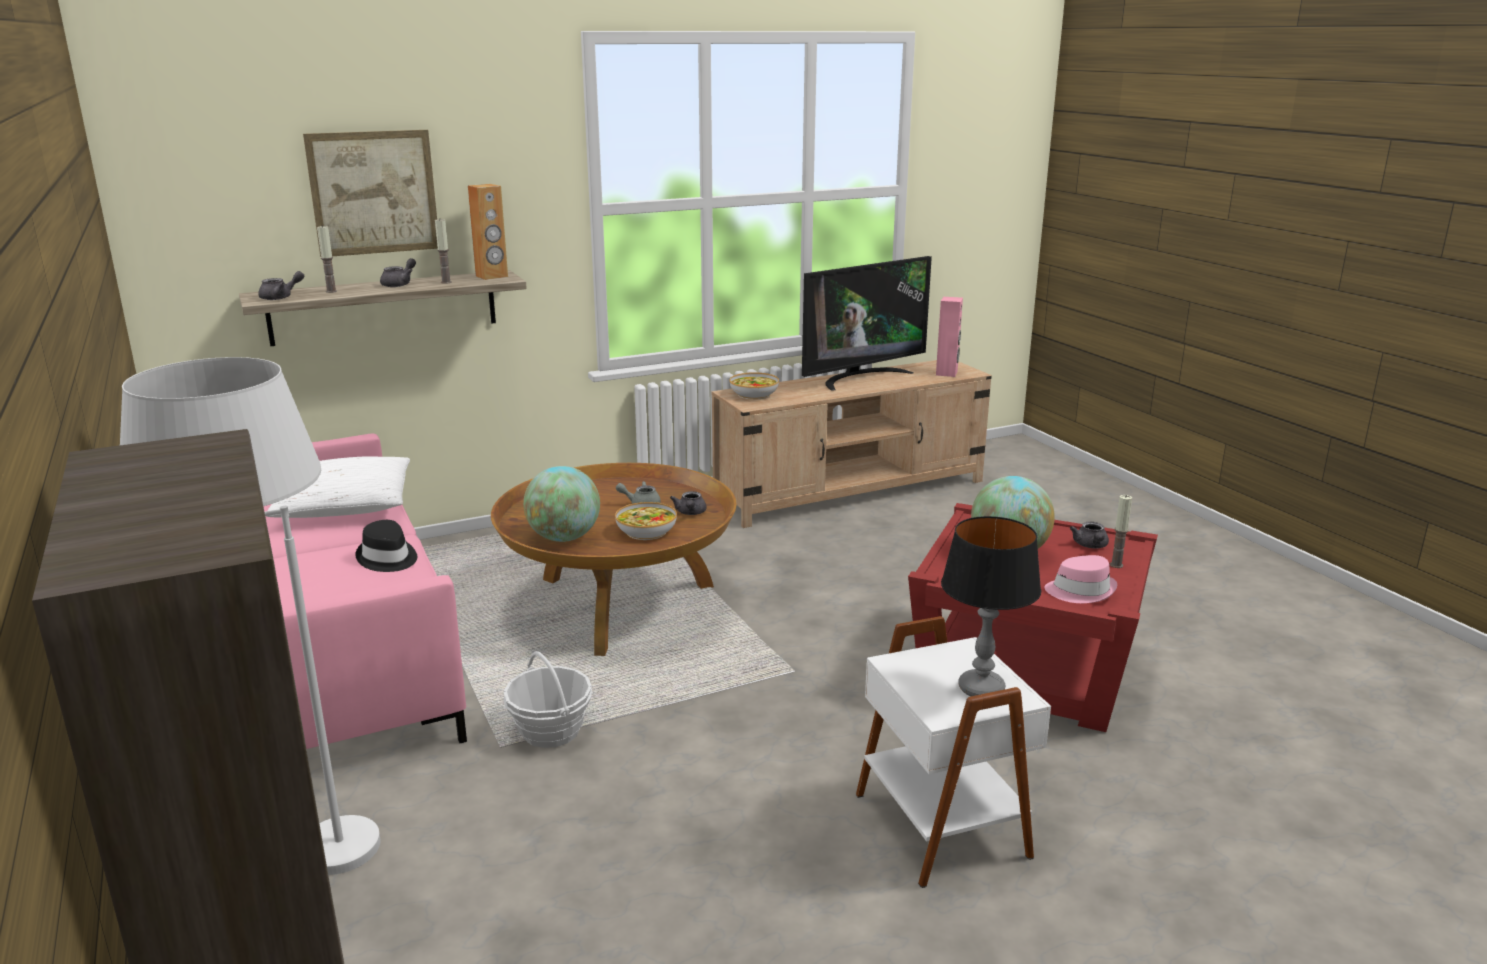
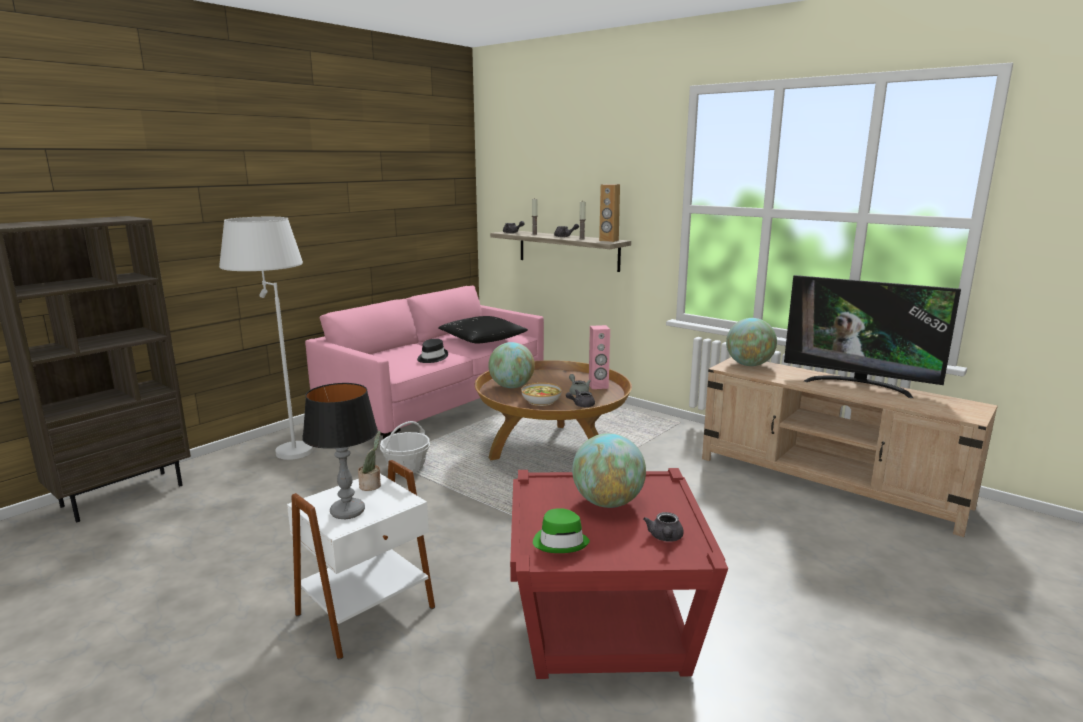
camera: 65 degrees right, 5 degrees down
white pillow [267,456,410,518] -> black pillow [438,316,528,343]
picture [303,130,438,257] -> none
bowl [729,372,779,400] -> globe [726,318,777,366]
pink speaker [936,297,963,377] -> pink speaker moved to [589,325,610,389]
pink hat [1044,555,1117,603] -> green hat [533,508,590,553]
grey teapot [1070,522,1109,548] -> grey teapot turned 60 degrees counterclockwise [643,512,684,542]
candle [1110,495,1132,568] -> none
none -> potted plant [358,430,381,491]

